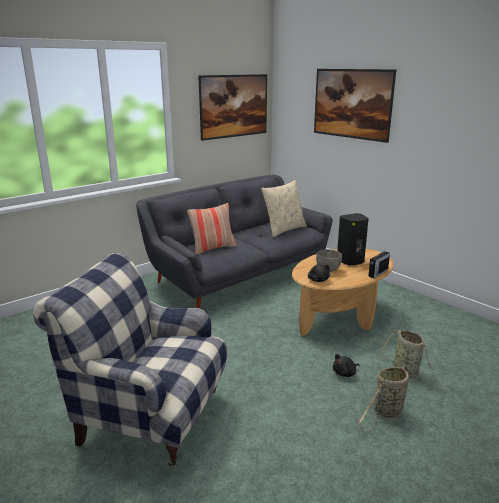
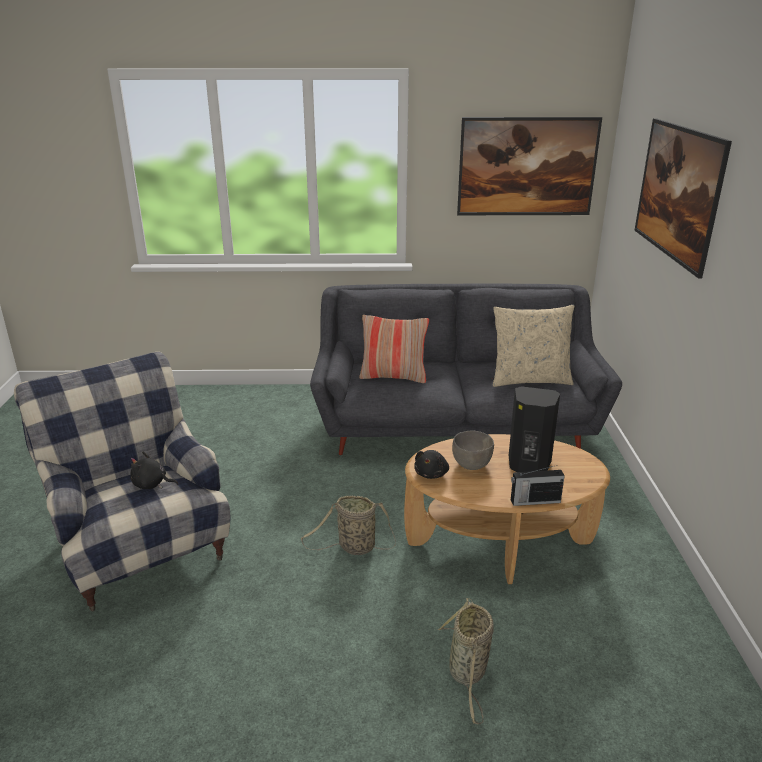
camera: 40 degrees right, 5 degrees up
black plush toy [333,354,360,377] -> black plush toy moved to [130,452,179,489]
basket [358,365,409,431] -> basket moved to [301,496,396,555]

